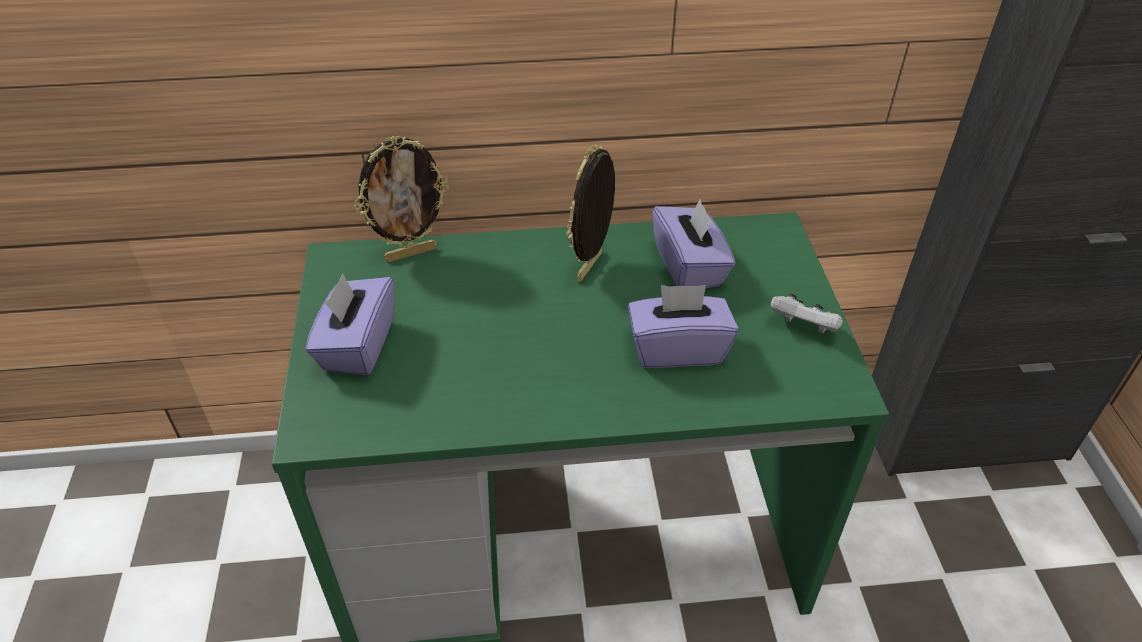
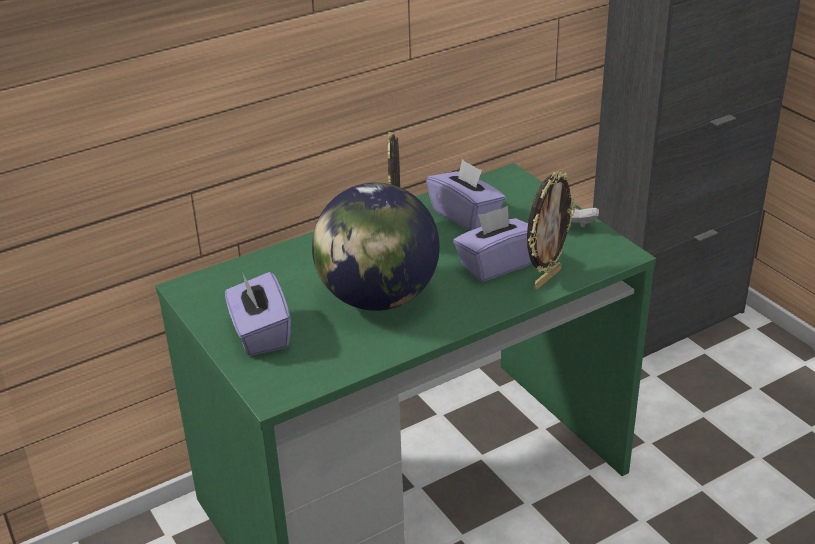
camera: 25 degrees left, 10 degrees down
picture frame [355,136,449,262] -> picture frame moved to [527,171,575,289]
none -> globe [312,183,440,311]

